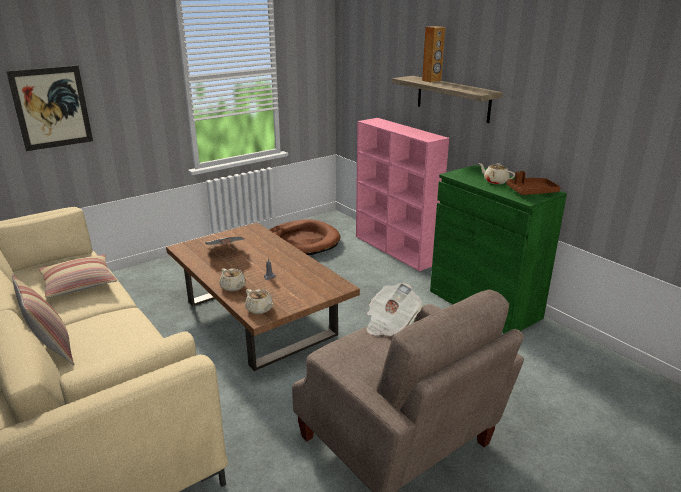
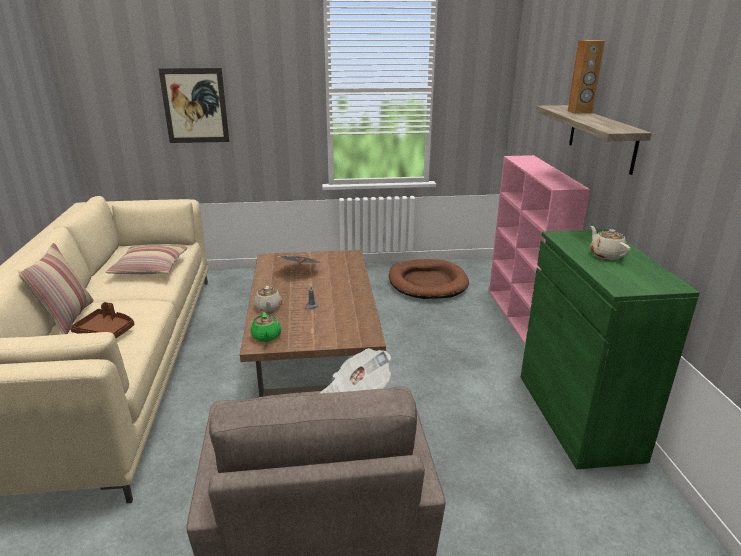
camera: 30 degrees right, 0 degrees up
beige teapot [245,289,273,314] -> green teapot [250,312,281,342]
brown tray [507,171,560,195] -> brown tray moved to [70,302,134,338]

